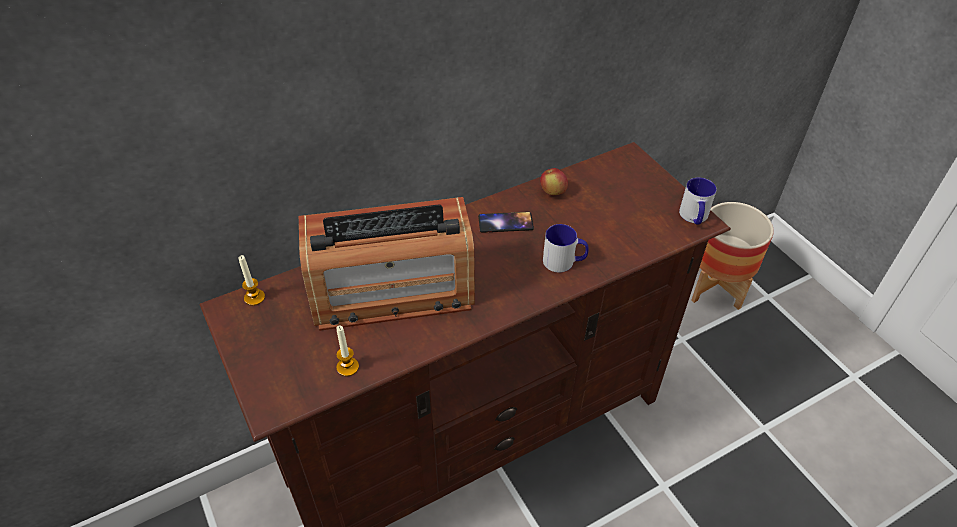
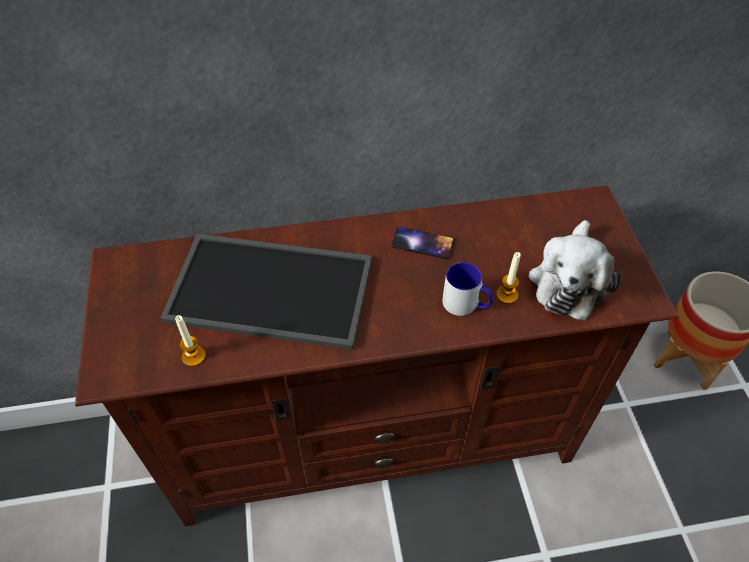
camera: 20 degrees right, 5 degrees up
candle [239,255,265,306] -> candle moved to [496,252,521,304]
radio [299,197,475,331] -> tray [160,234,372,349]
apple [540,168,568,195] -> none
mug [679,177,717,224] -> none
none -> plush toy [528,220,621,321]

